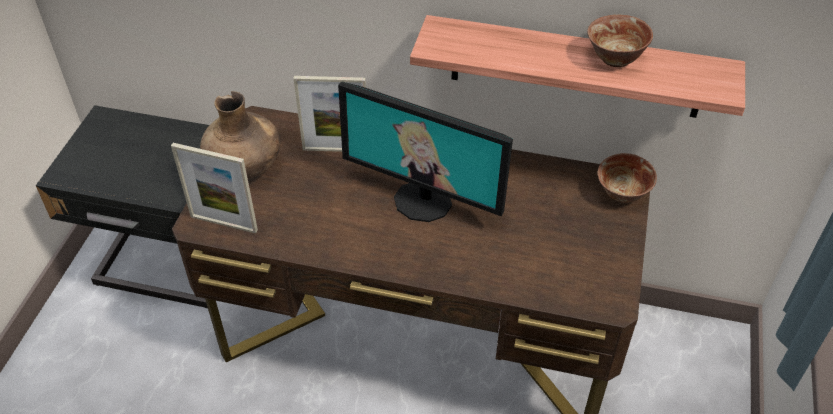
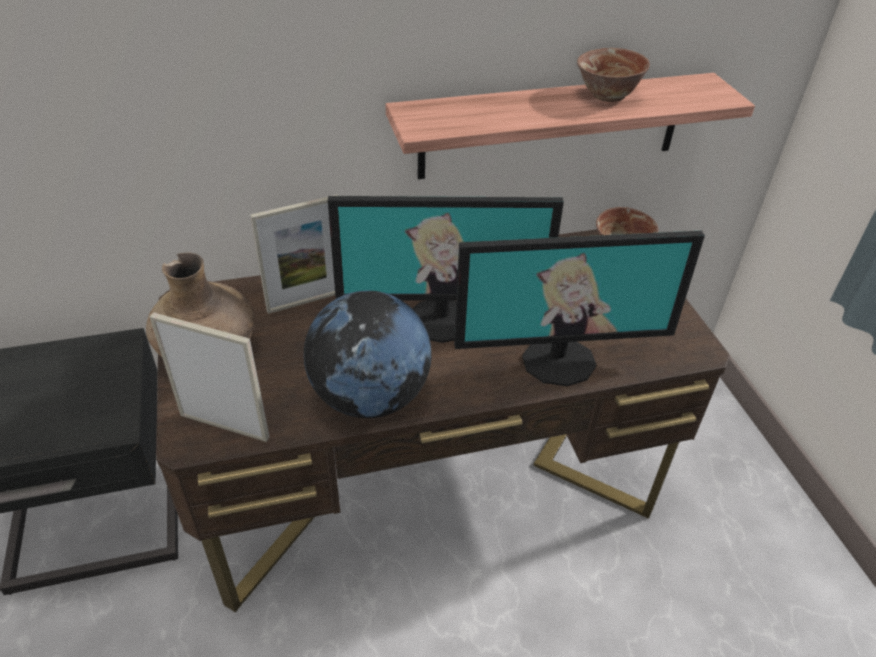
camera: 30 degrees left, 5 degrees down
picture frame [171,143,258,233] -> picture frame turned 150 degrees counterclockwise [150,313,269,442]
none -> globe [304,291,432,418]
none -> monitor [454,231,705,386]

